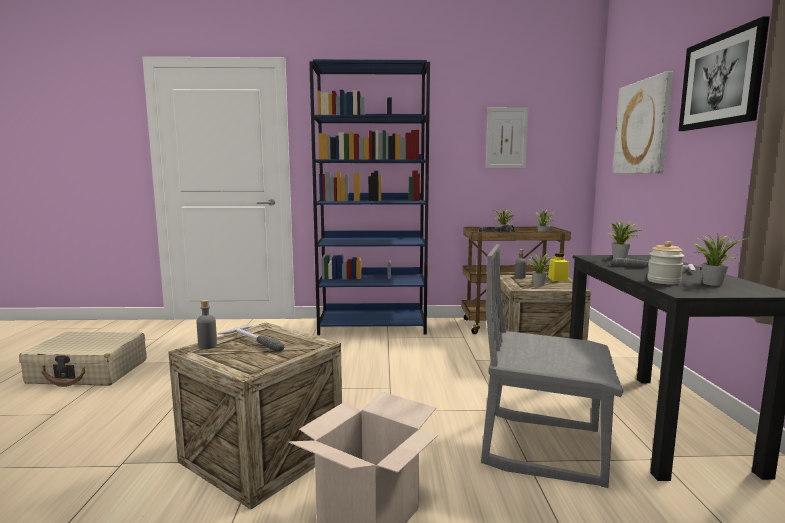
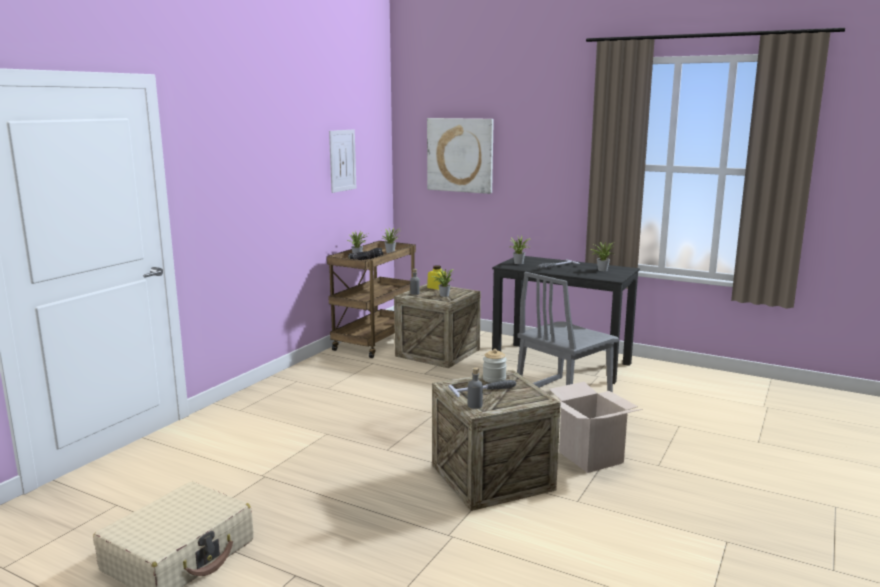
camera: 60 degrees left, 5 degrees up
blue bookcase [309,59,430,335] -> none
jar [647,241,684,285] -> jar moved to [483,349,507,383]
picture [679,16,770,131] -> none

